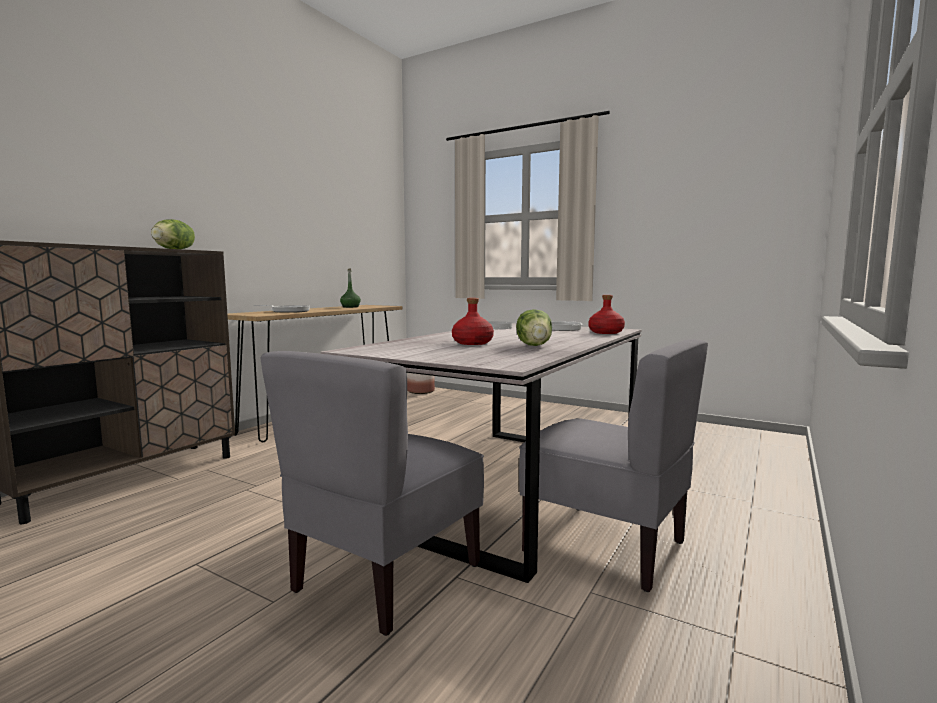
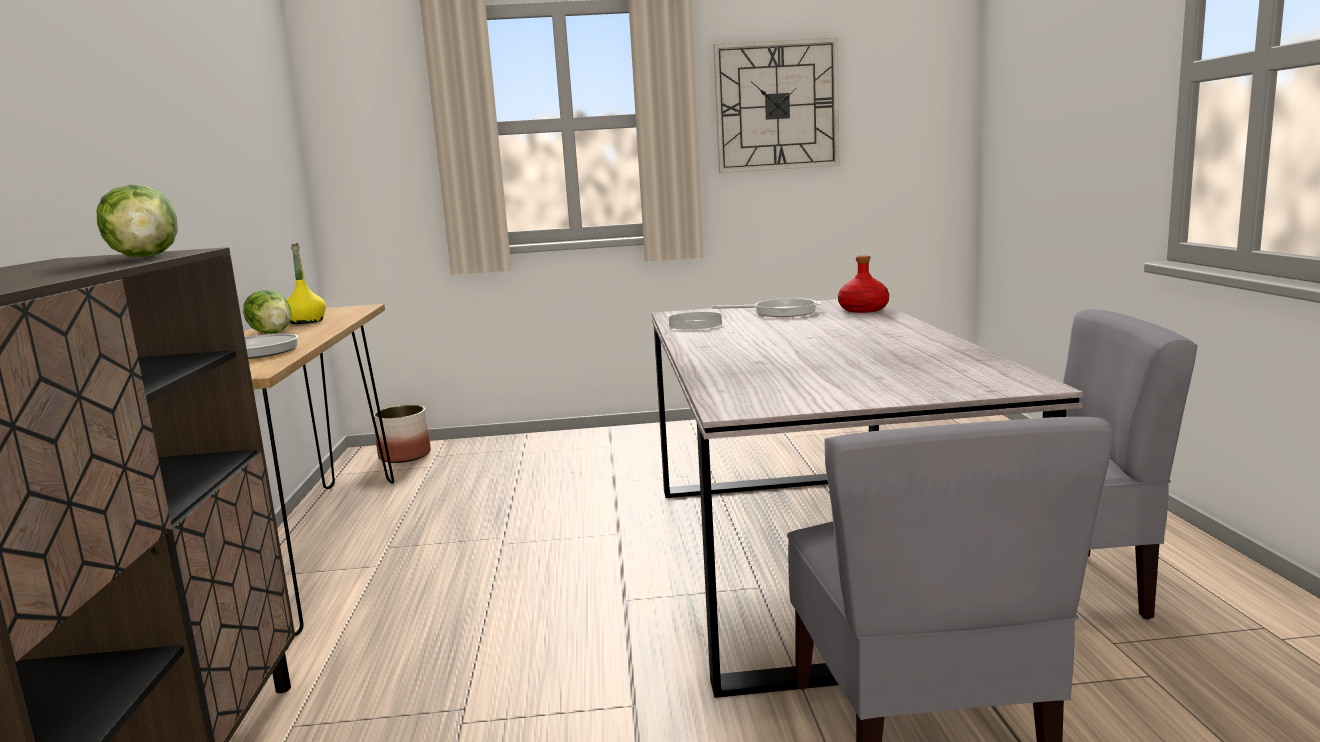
camera: 35 degrees left, 5 degrees up
green bottle [340,269,361,308] -> yellow bottle [287,243,326,324]
red bottle [452,298,494,345] -> none
lettuce [516,309,552,346] -> lettuce moved to [243,290,292,333]
none -> wall clock [713,38,839,173]

